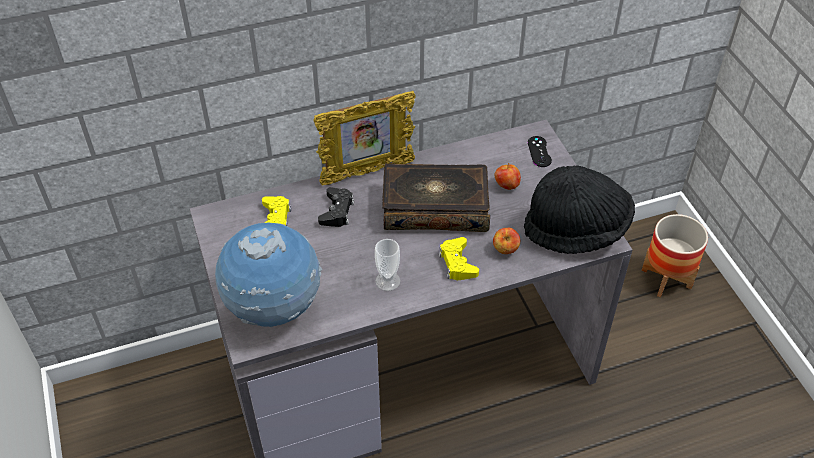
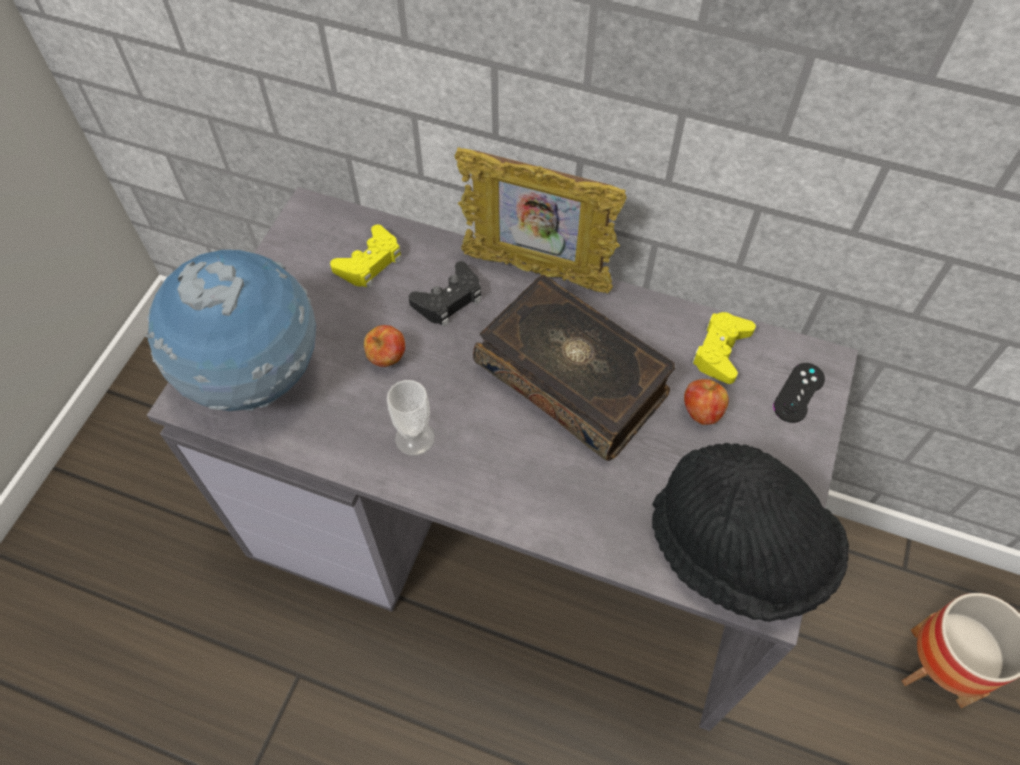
camera: 40 degrees right, 10 degrees up
yellow game controller [439,237,479,280] -> yellow game controller moved to [691,312,756,384]
apple [493,228,520,254] -> apple moved to [364,325,405,367]

